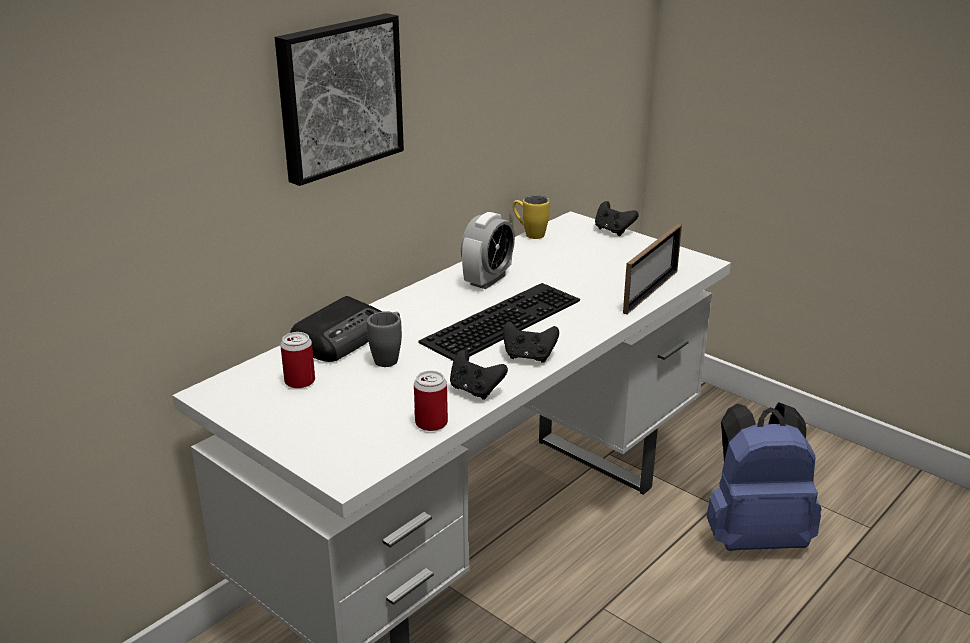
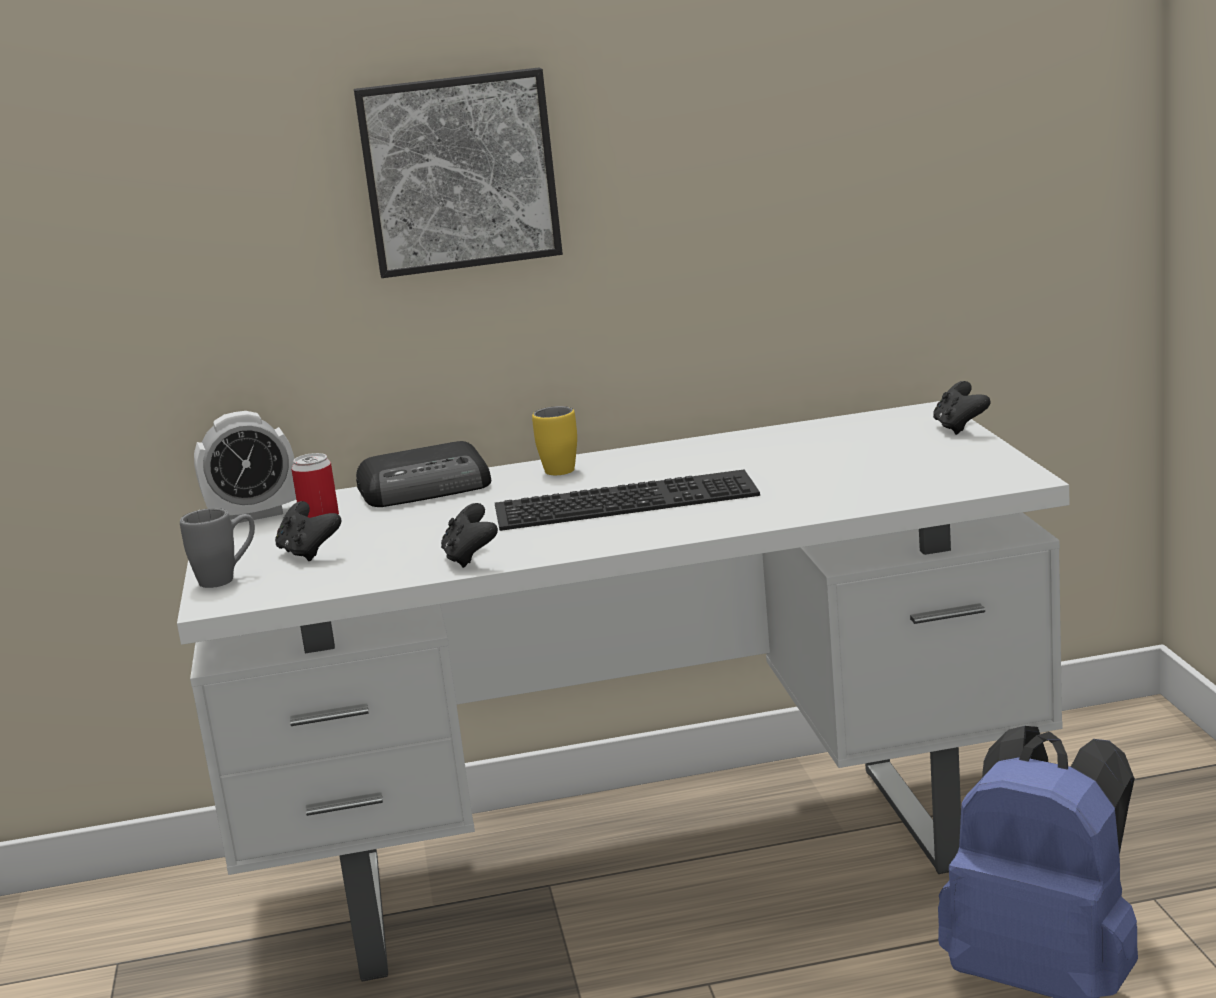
camera: 40 degrees right, 10 degrees down
grey mug [367,311,402,367] -> grey mug moved to [180,508,255,588]
can [414,371,448,431] -> none
alarm clock [461,212,515,289] -> alarm clock moved to [194,411,296,523]
black game controller [503,321,559,363] -> black game controller moved to [275,501,342,561]
yellow mug [513,195,550,239] -> yellow mug moved to [532,406,577,475]
picture frame [623,224,682,314] -> none

